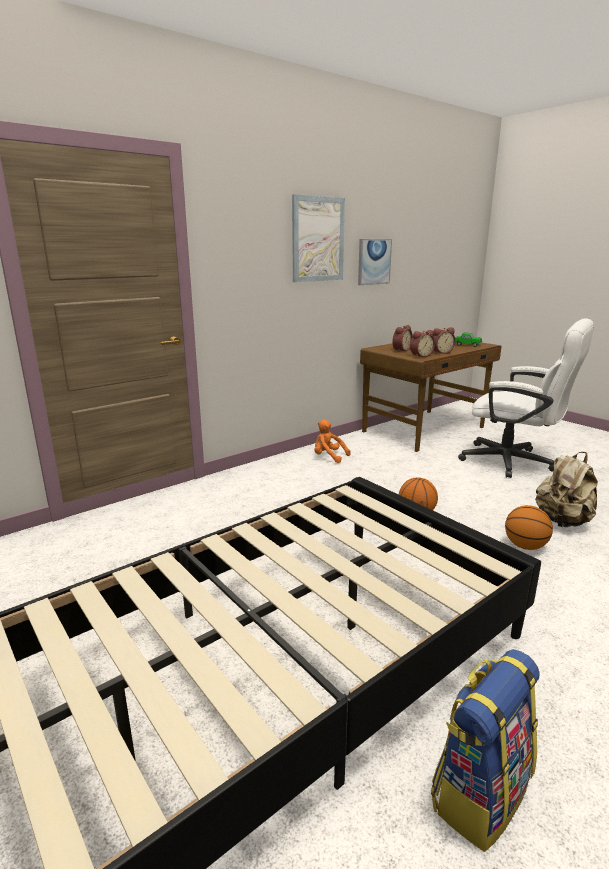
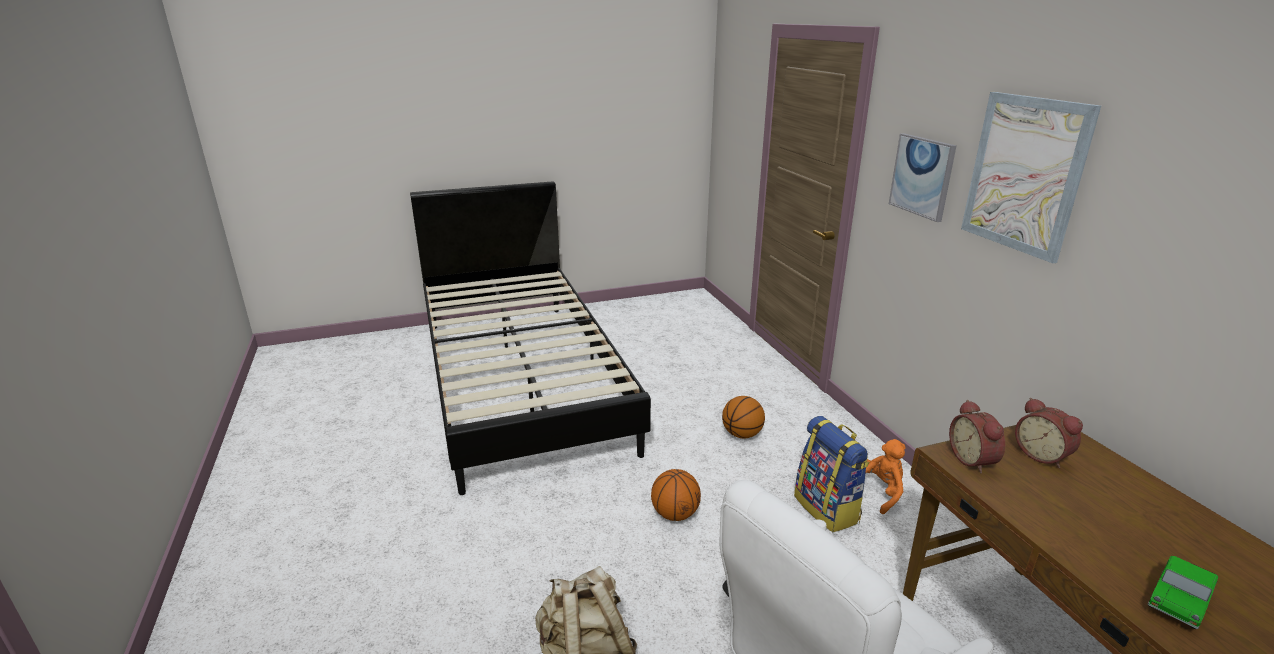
camera: 110 degrees right, 5 degrees up
picture [358,239,392,285] -> picture moved to [889,133,956,222]
backpack [431,649,540,852] -> backpack moved to [794,416,869,532]
alarm clock [433,327,456,354] -> none
basketball [505,505,553,550] -> basketball moved to [722,396,765,438]

